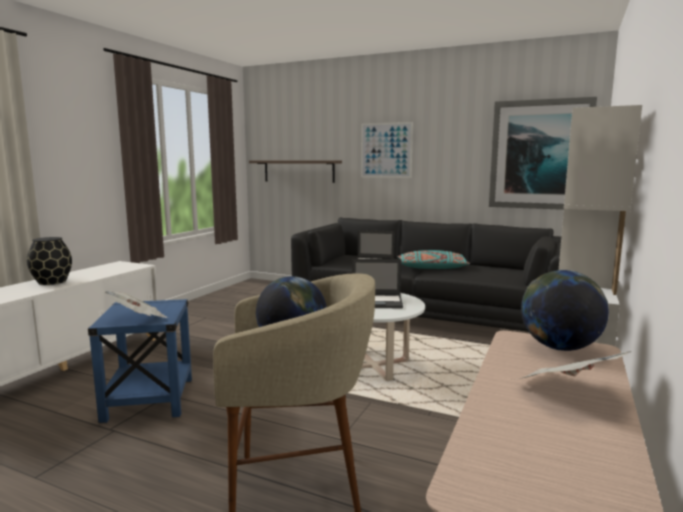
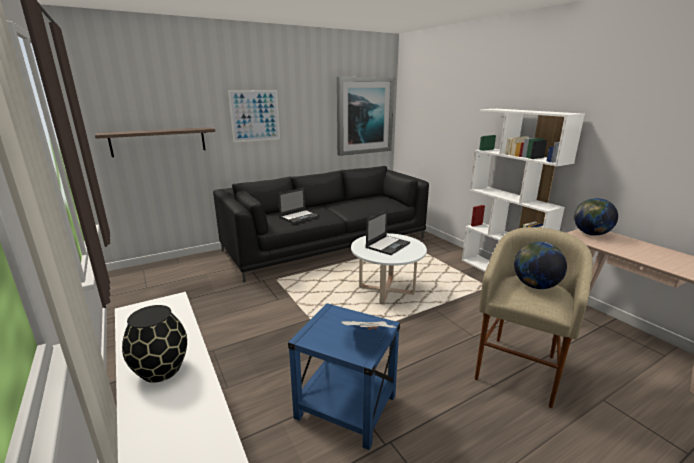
camera: 55 degrees left, 10 degrees up
turquoise pillow [397,250,470,269] -> none
newspaper [519,351,632,379] -> none

